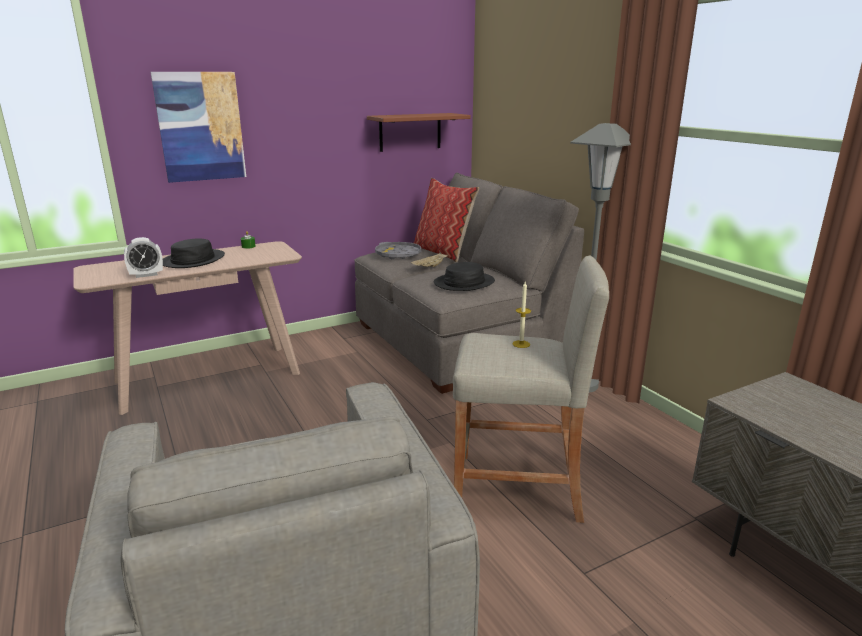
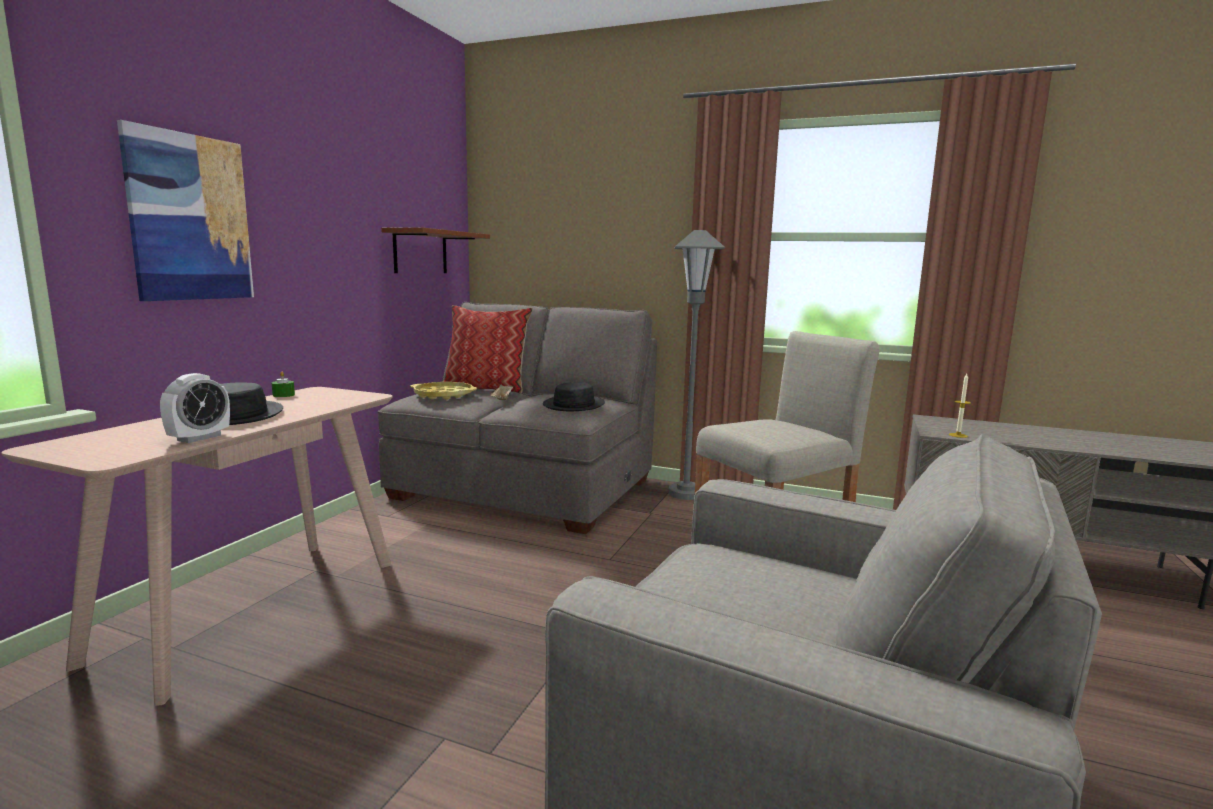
camera: 40 degrees left, 10 degrees down
grey tray [375,242,421,259] -> yellow tray [410,382,477,400]
candle [512,282,531,348] -> candle moved to [949,374,971,438]

